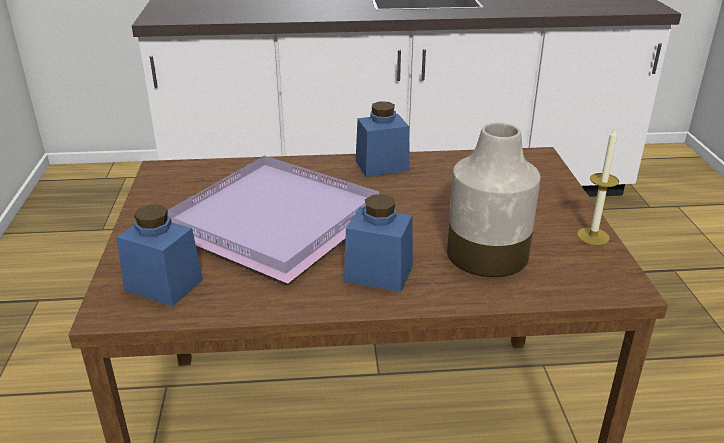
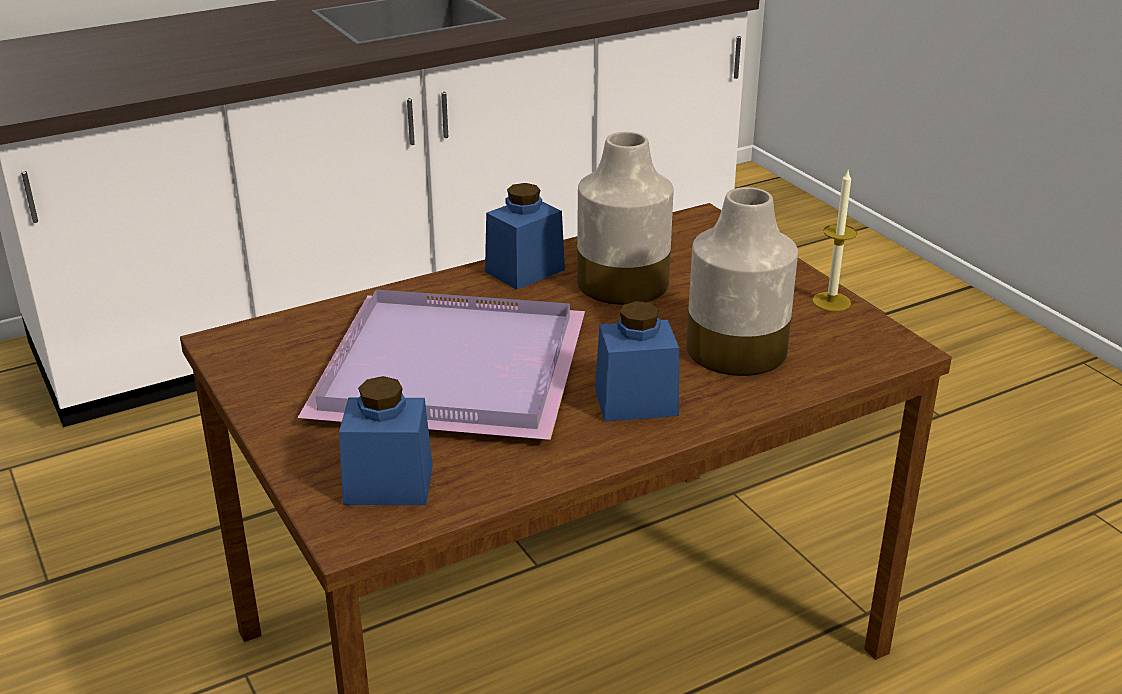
camera: 25 degrees left, 0 degrees up
none -> beige vase [577,132,674,305]

